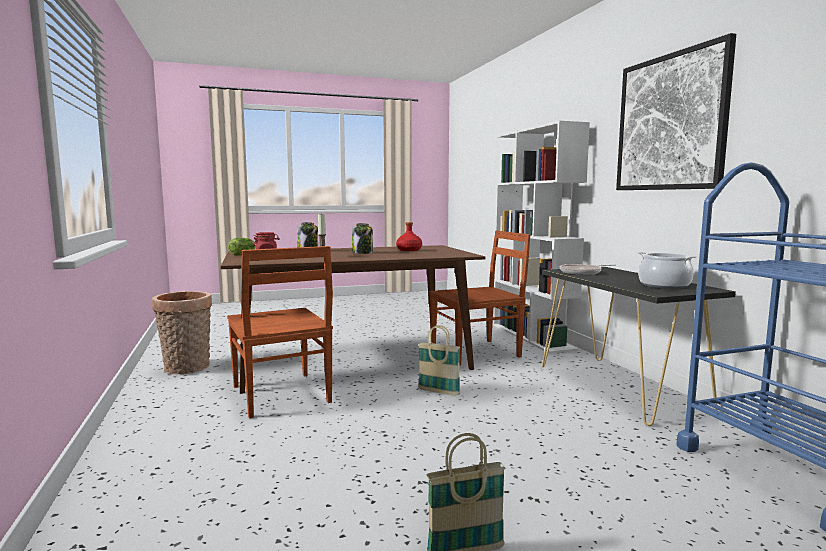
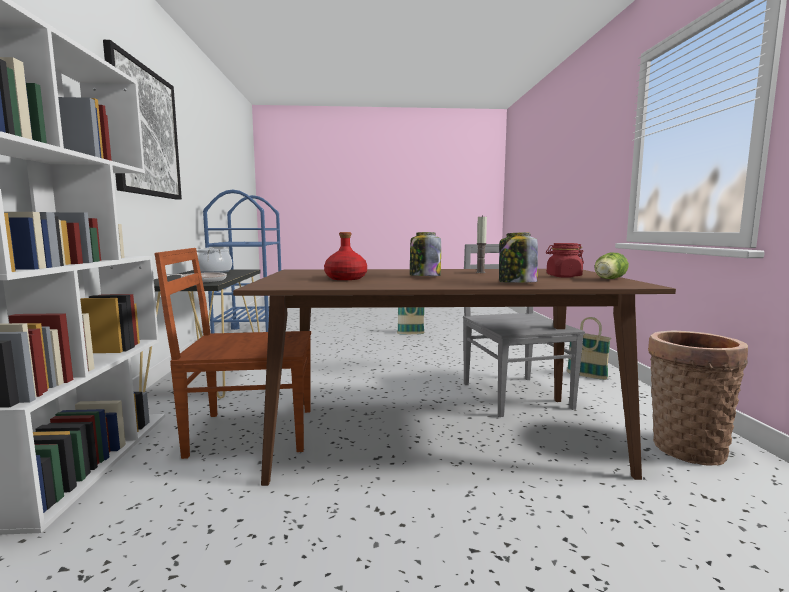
camera: 165 degrees left, 0 degrees up
brown chair [227,246,333,418] -> grey chair [463,244,585,417]
basket [418,325,461,396] -> basket moved to [567,317,612,380]

